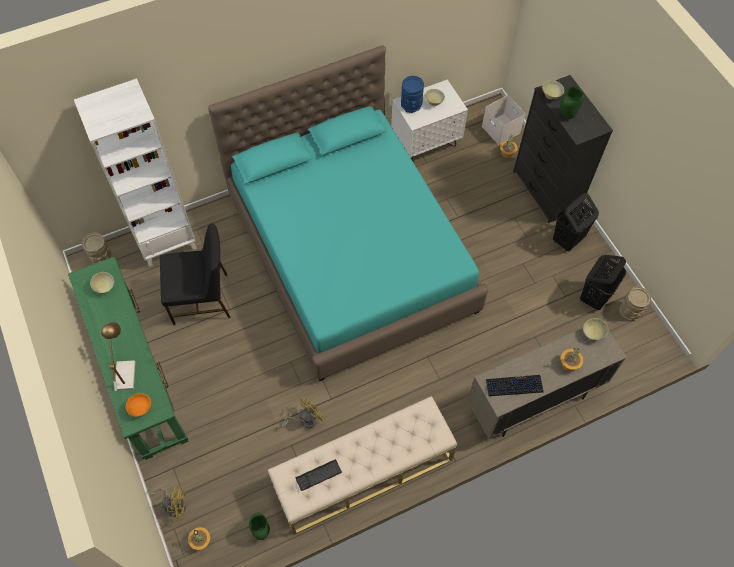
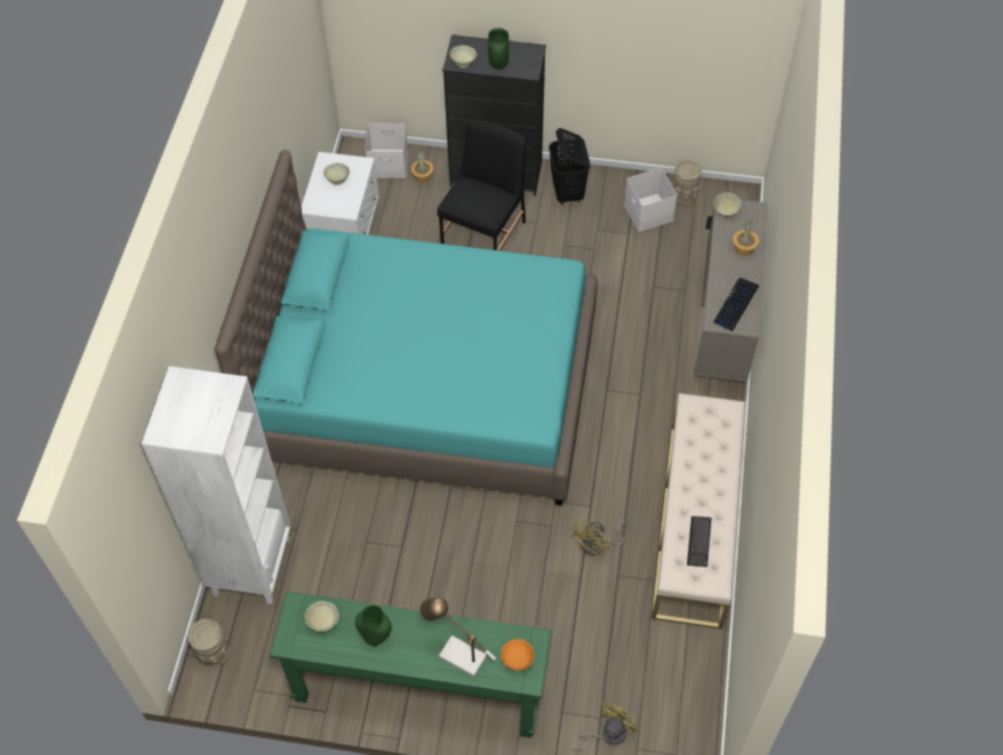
camera: 55 degrees left, 5 degrees down
black chair [160,223,230,325] -> black chair moved to [437,119,526,251]
potted plant [188,527,210,550] -> none
green vase [249,513,270,540] -> green vase moved to [355,605,392,646]
yellow fan [278,397,326,428] -> yellow fan turned 135 degrees counterclockwise [571,519,630,556]
blue vase [401,76,424,113] -> none
black laundry basket [580,255,626,310] -> white storage box [624,168,677,231]

